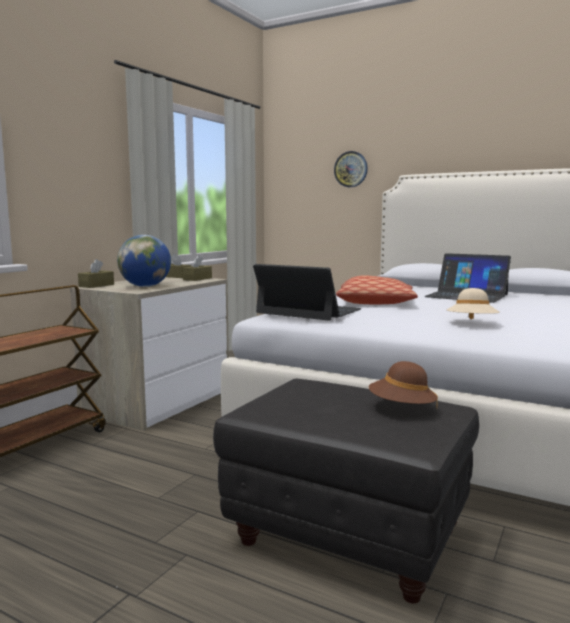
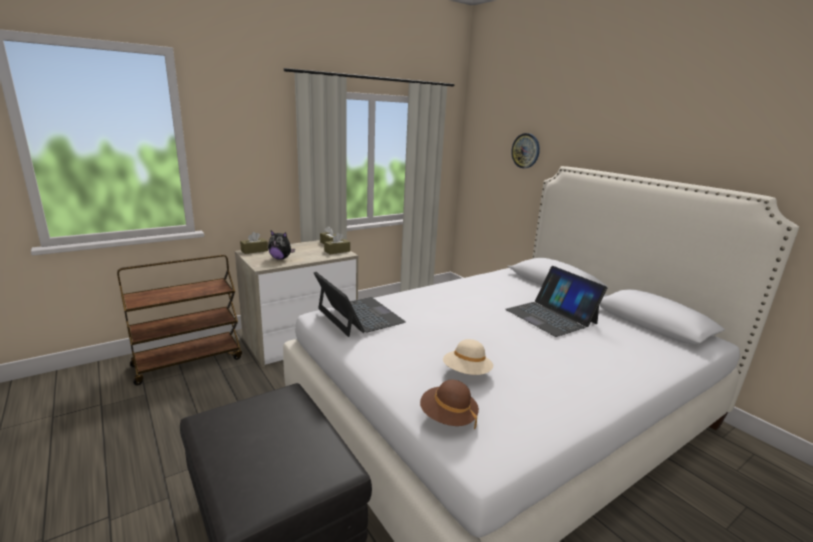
camera: 25 degrees right, 10 degrees up
globe [117,235,171,287] -> plush toy [268,231,295,260]
pillow [336,275,418,305] -> none
brown hat [369,361,438,407] -> brown hat moved to [420,380,479,429]

